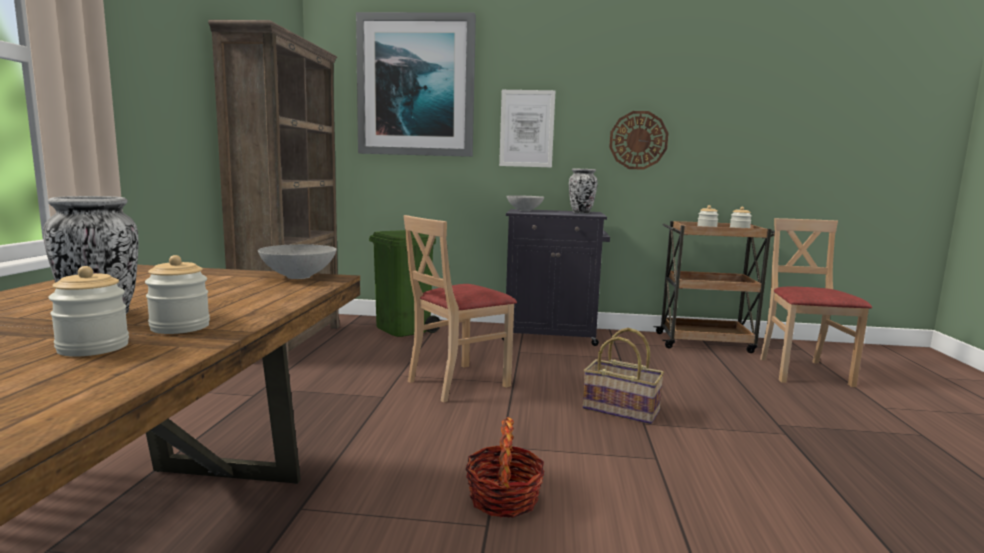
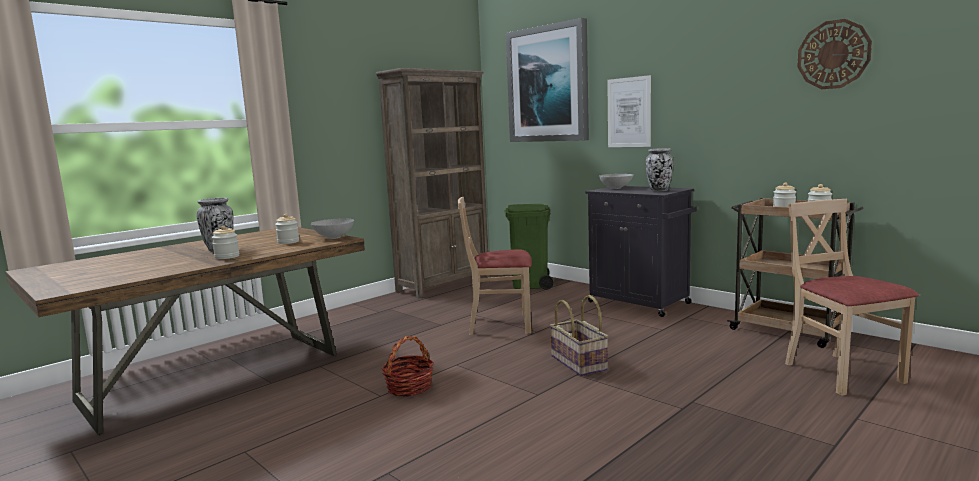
camera: 40 degrees right, 0 degrees up
jar [48,266,129,357] -> jar moved to [275,214,299,244]
wall clock [609,111,669,170] -> wall clock moved to [798,19,872,89]
beige chair [760,218,872,387] -> beige chair turned 60 degrees counterclockwise [785,199,919,396]

